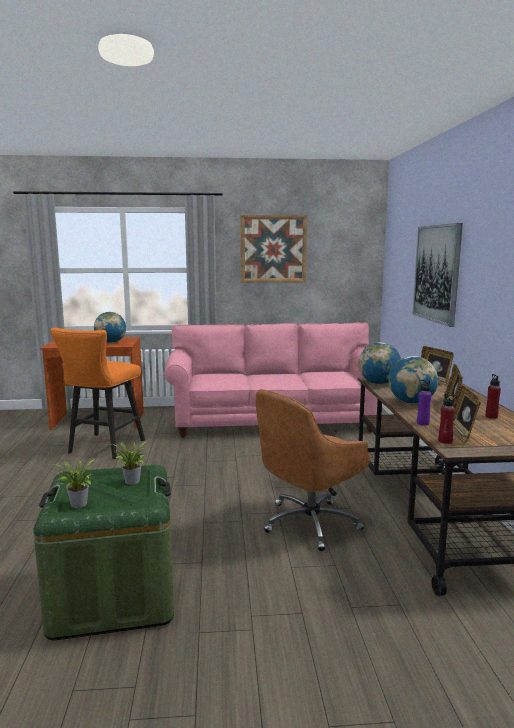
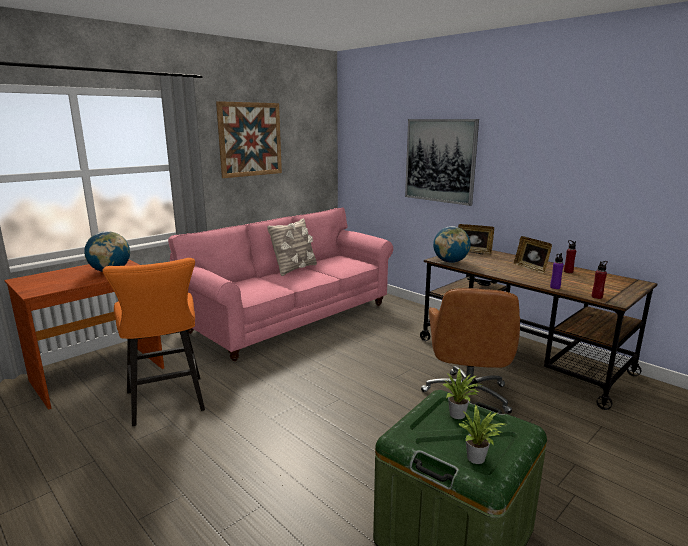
camera: 40 degrees left, 5 degrees up
globe [389,356,438,404] -> none
picture frame [453,384,481,443] -> none
none -> beige pillow [267,219,317,276]

